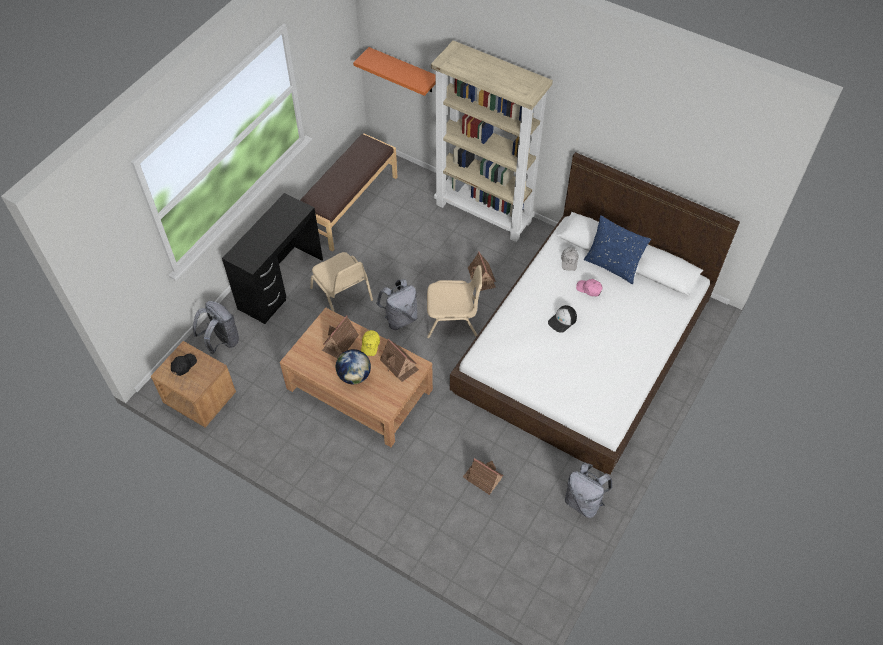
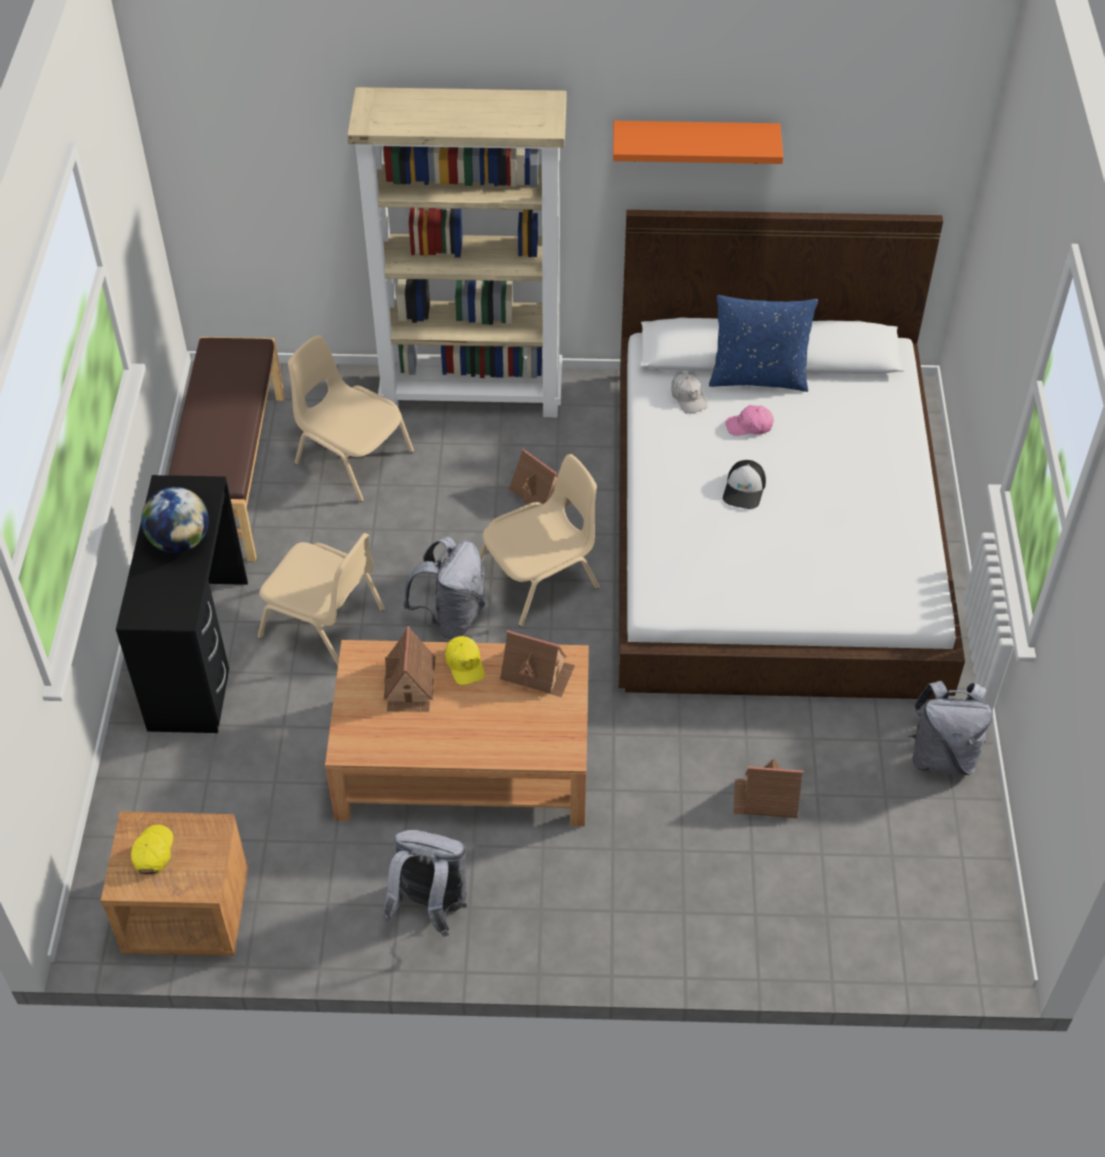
camera: 30 degrees left, 5 degrees down
black cap [171,354,197,376] -> yellow cap [131,825,173,874]
grey backpack [193,301,239,354] -> grey backpack moved to [383,830,467,937]
globe [336,349,371,384] -> globe moved to [141,487,209,553]
orange shelf [353,47,436,96] -> orange shelf moved to [613,121,783,164]
none -> beige chair [288,335,414,502]

